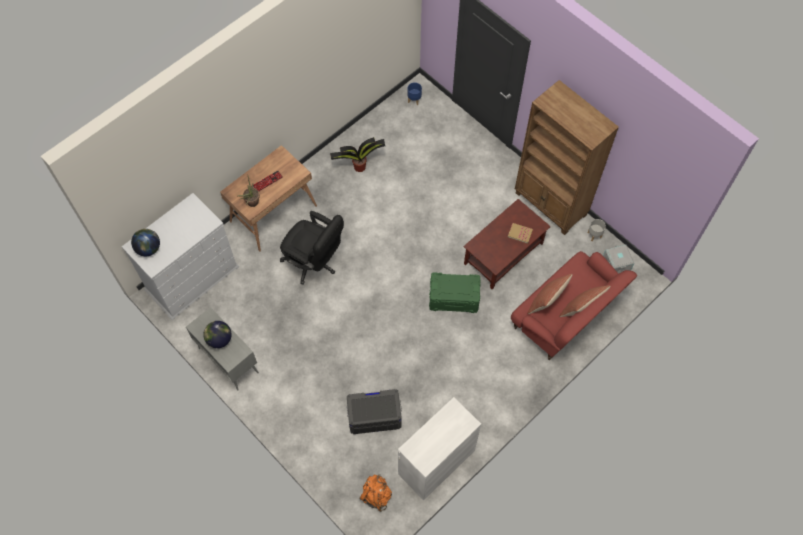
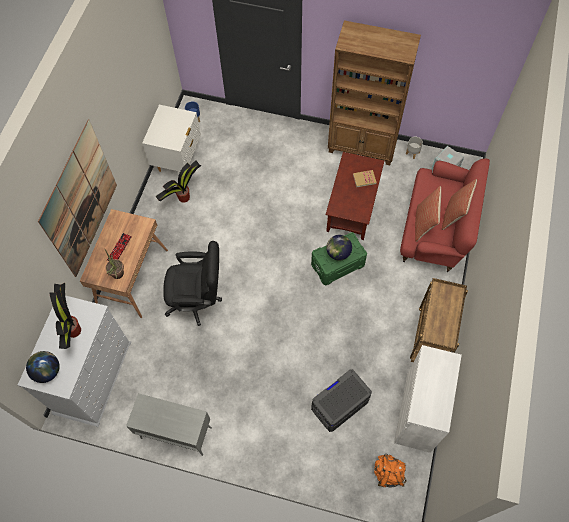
camera: 30 degrees left, 0 degrees up
globe [203,321,232,348] -> globe moved to [326,235,352,261]
none -> picture [38,119,117,277]
none -> potted plant [49,283,81,349]
none -> white nightstand [142,105,201,172]
none -> brown cart [410,278,468,362]

